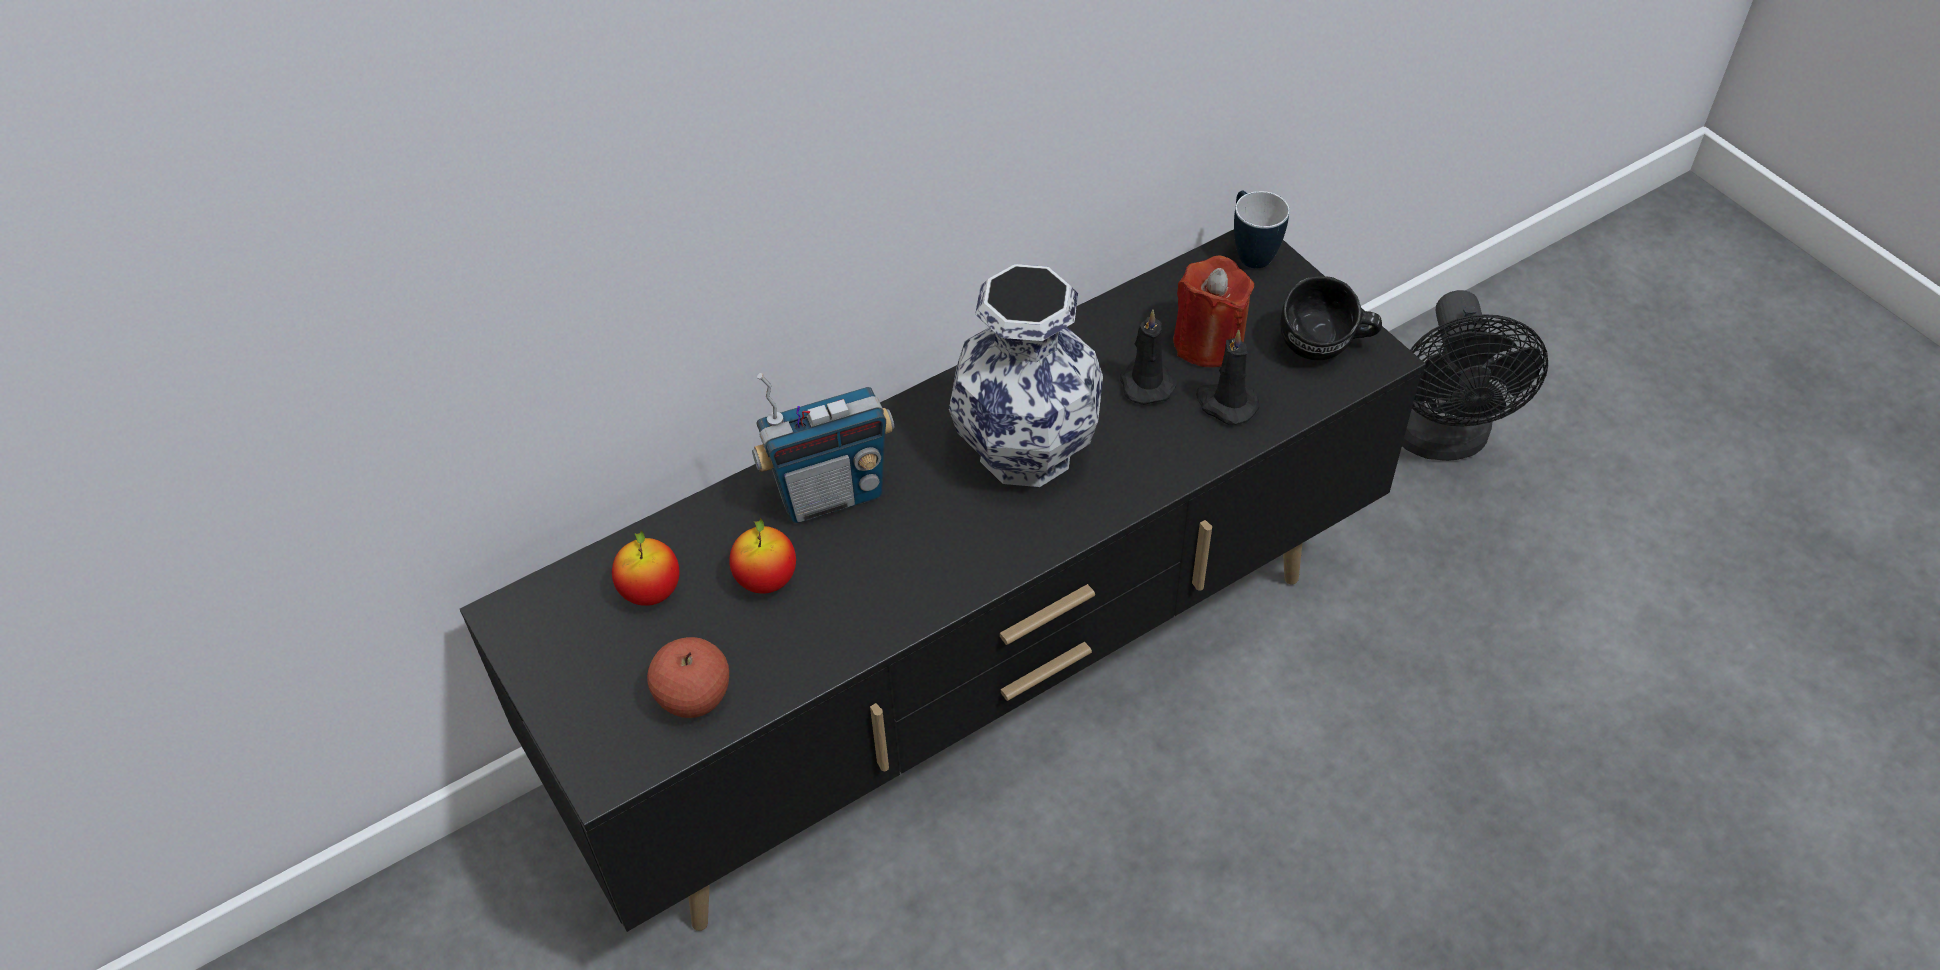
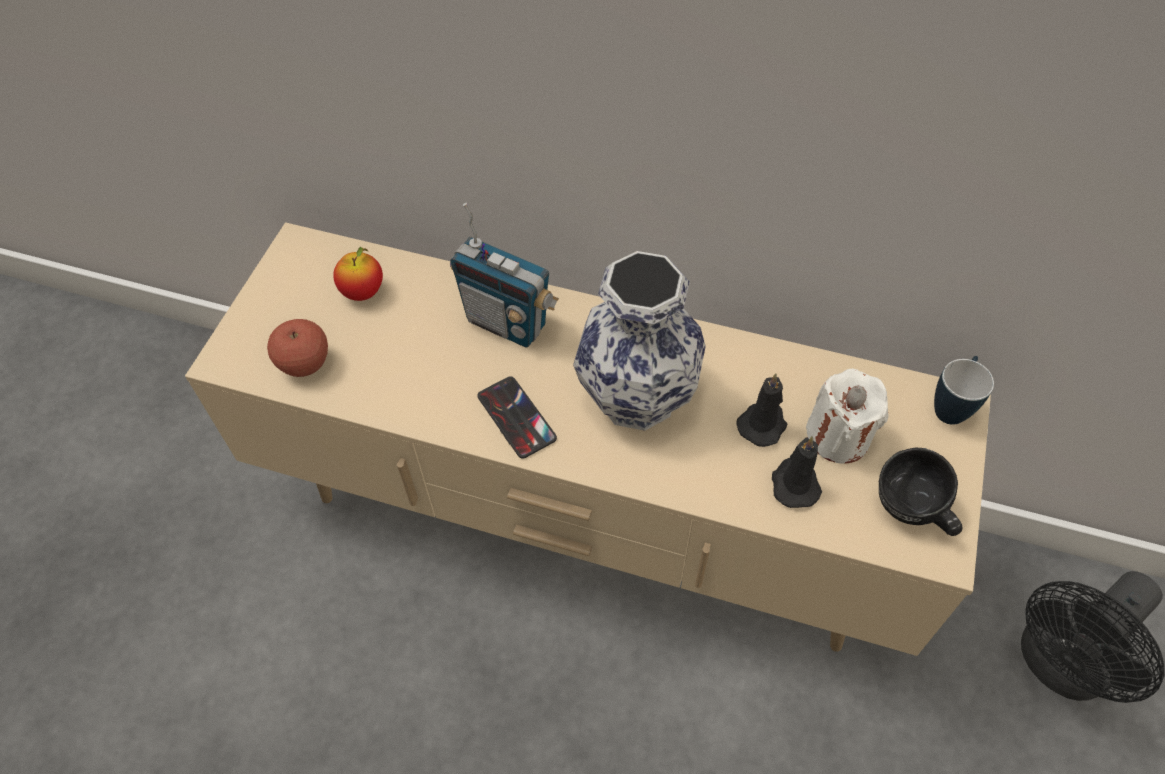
camera: 50 degrees right, 5 degrees up
black tv stand [460,229,1426,932] -> beige tv stand [185,222,991,656]
apple [729,518,796,594] -> none
red candle [1173,255,1254,367] -> white candle [806,369,889,464]
none -> phone [477,376,557,459]

